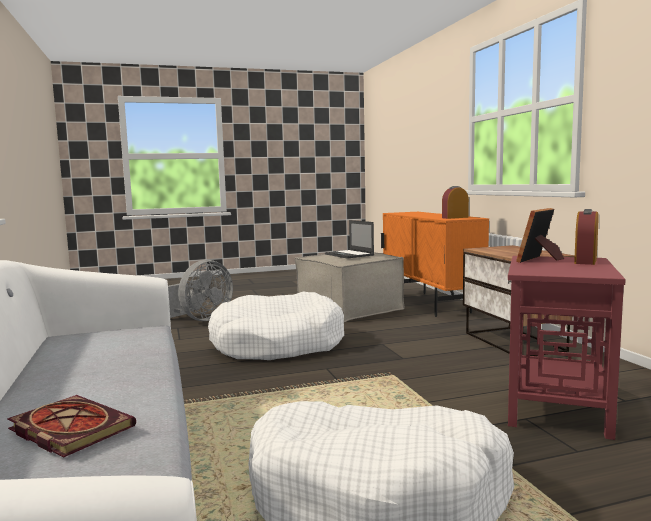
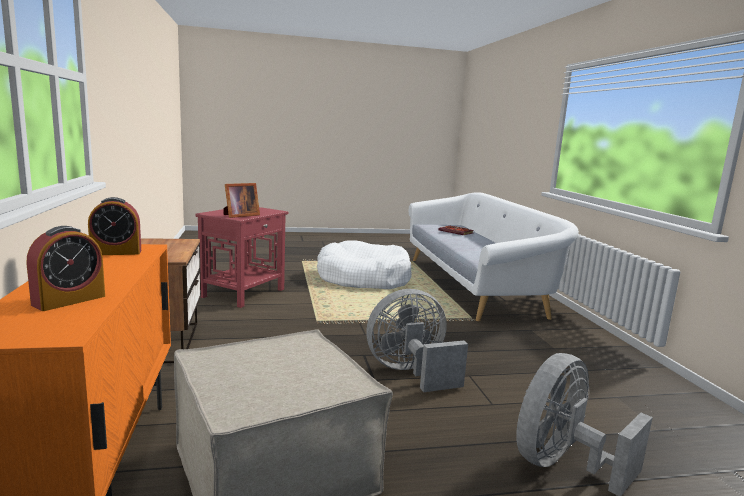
camera: 175 degrees left, 5 degrees up
white dog bed [208,291,344,360] -> grey fan [366,289,468,392]
laptop [325,220,374,259] -> none
alarm clock [574,209,598,265] -> alarm clock moved to [26,226,105,311]

